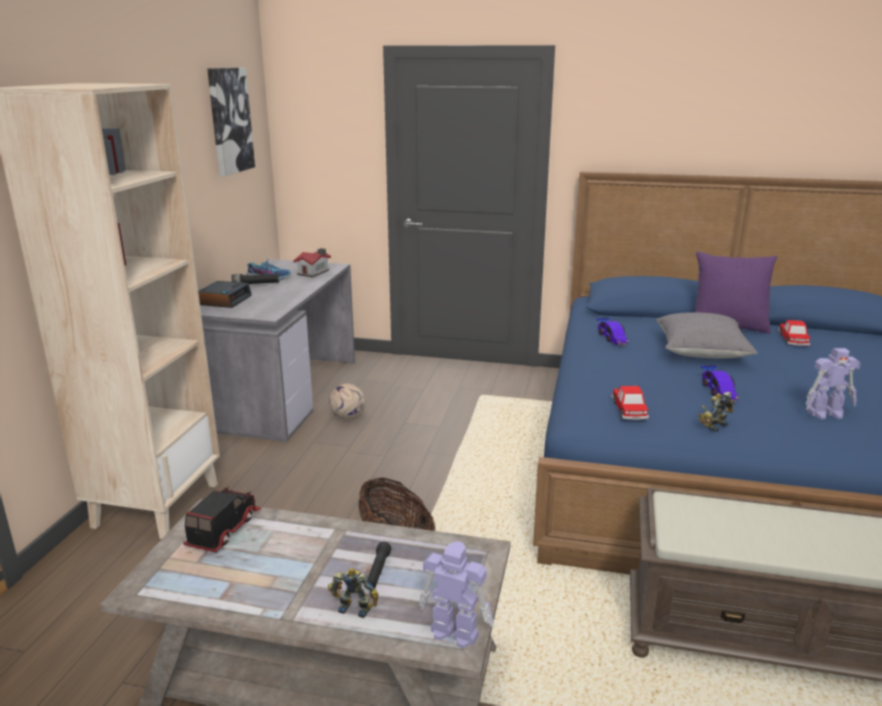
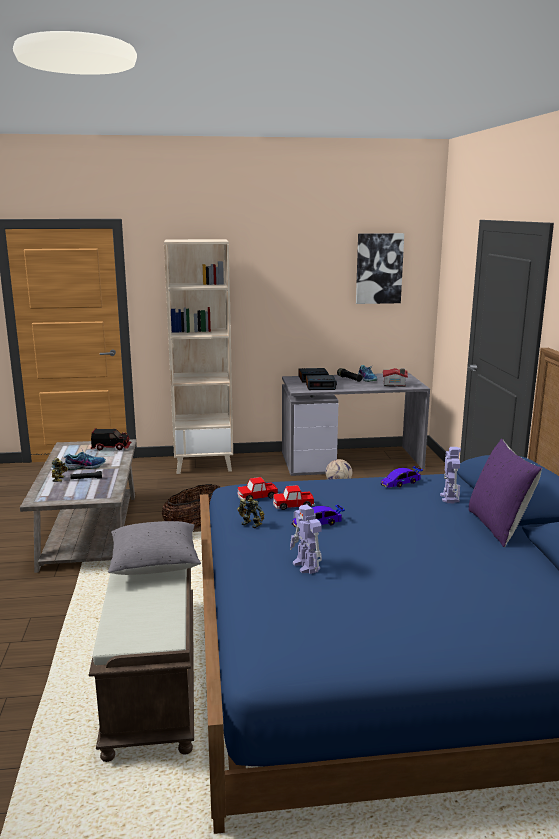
camera: 70 degrees right, 5 degrees down
toy robot [419,541,494,648] -> toy robot moved to [440,447,461,503]
grey pillow [656,312,758,358] -> grey pillow moved to [108,521,201,575]
toy car [778,320,811,346] -> toy car moved to [273,485,315,510]
none -> shoe [64,450,106,470]
none -> alarm clock [306,375,337,390]

